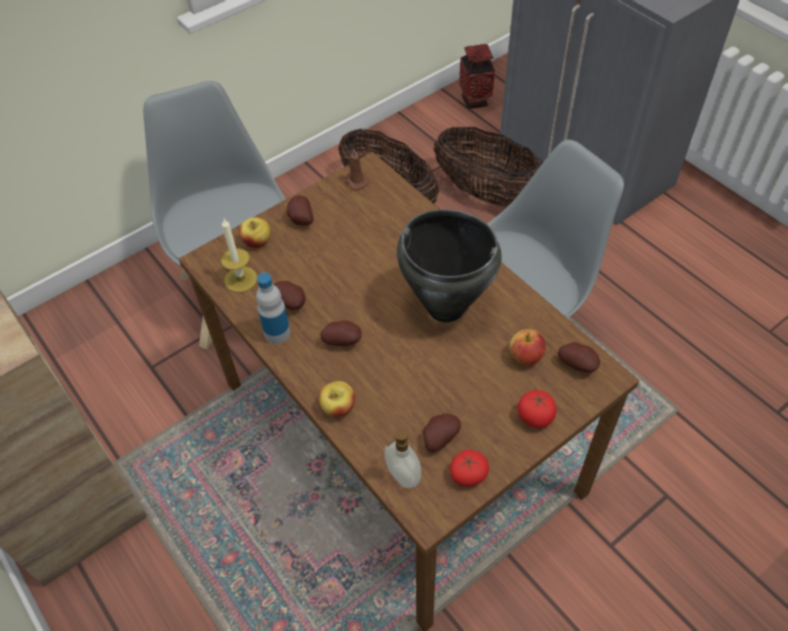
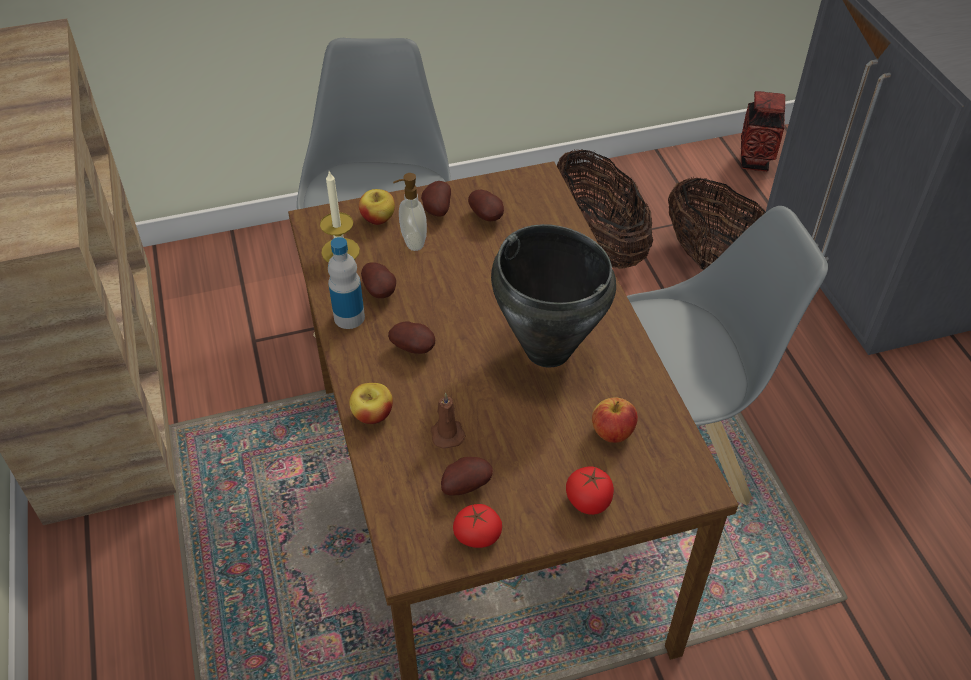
camera: 20 degrees right, 5 degrees down
brown candle [345,148,369,190] -> brown candle moved to [431,392,466,449]
soap dispenser [384,428,421,488] -> soap dispenser moved to [393,173,427,251]
potato [558,342,600,373] -> potato moved to [468,190,504,221]

